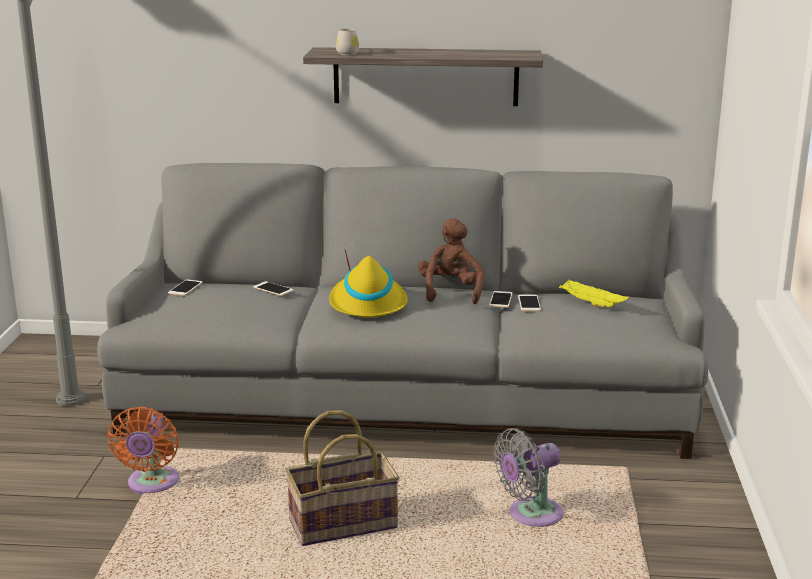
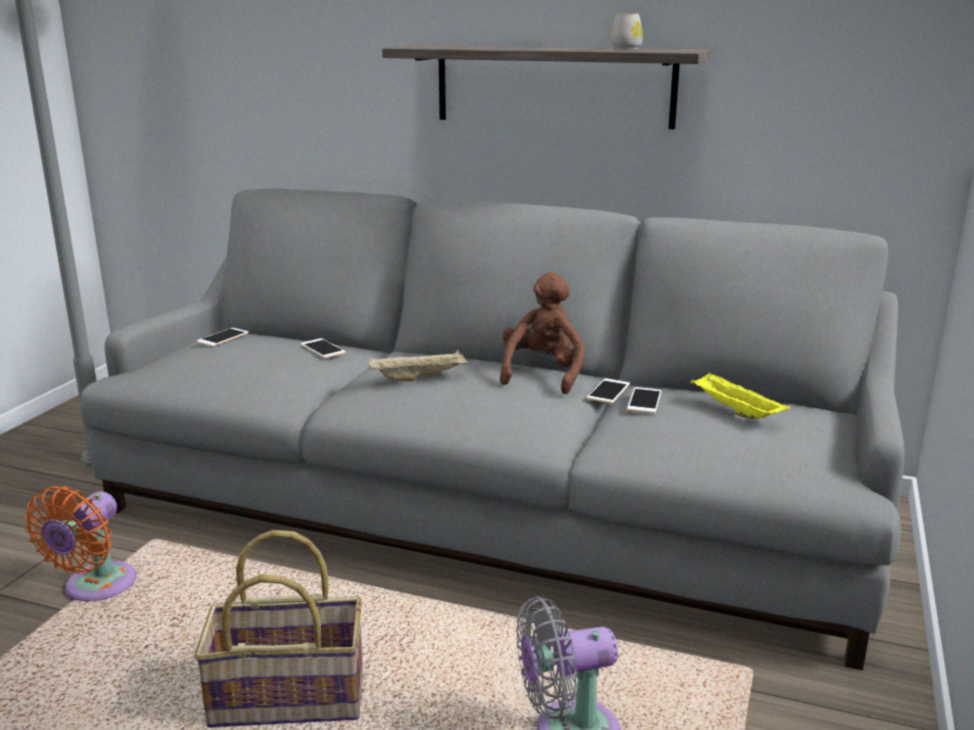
camera: 15 degrees right, 0 degrees up
yellow hat [329,250,407,318] -> beige tray [368,350,469,381]
white mug [336,28,359,55] -> white mug moved to [610,13,643,50]

